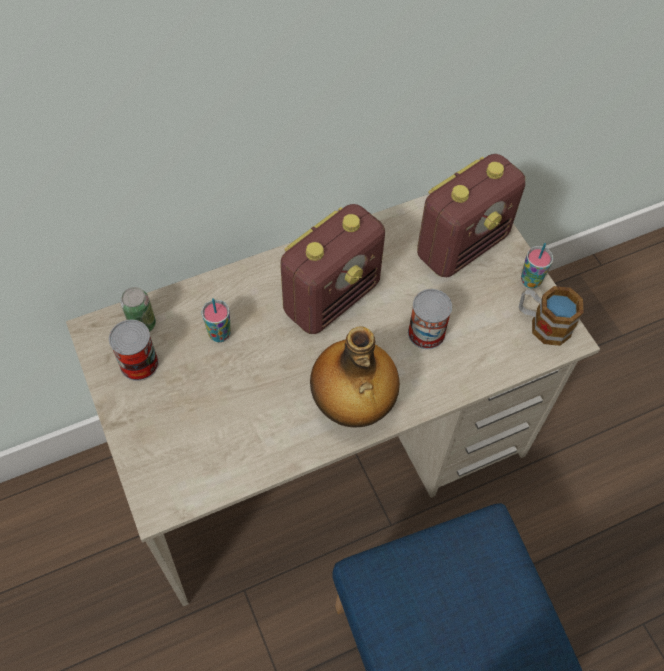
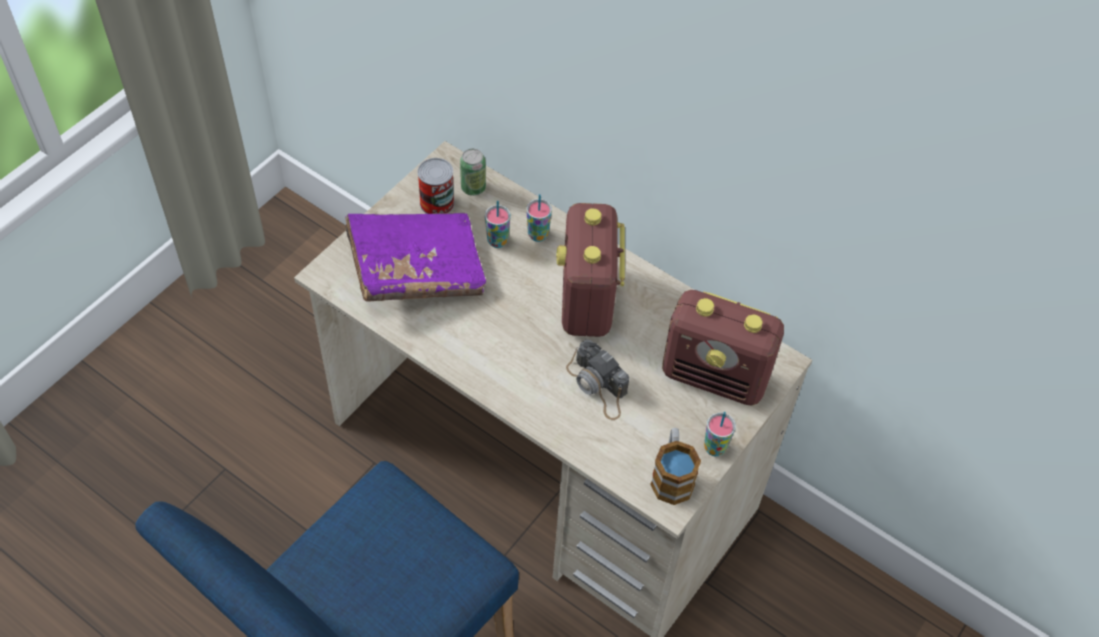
camera: 60 degrees right, 5 degrees down
radio [280,204,385,334] -> radio turned 75 degrees clockwise [556,203,625,337]
bottle [310,326,400,427] -> none
can [408,289,452,349] -> camera [566,339,629,420]
none -> purple book [345,212,486,302]
none -> cup [526,194,552,242]

